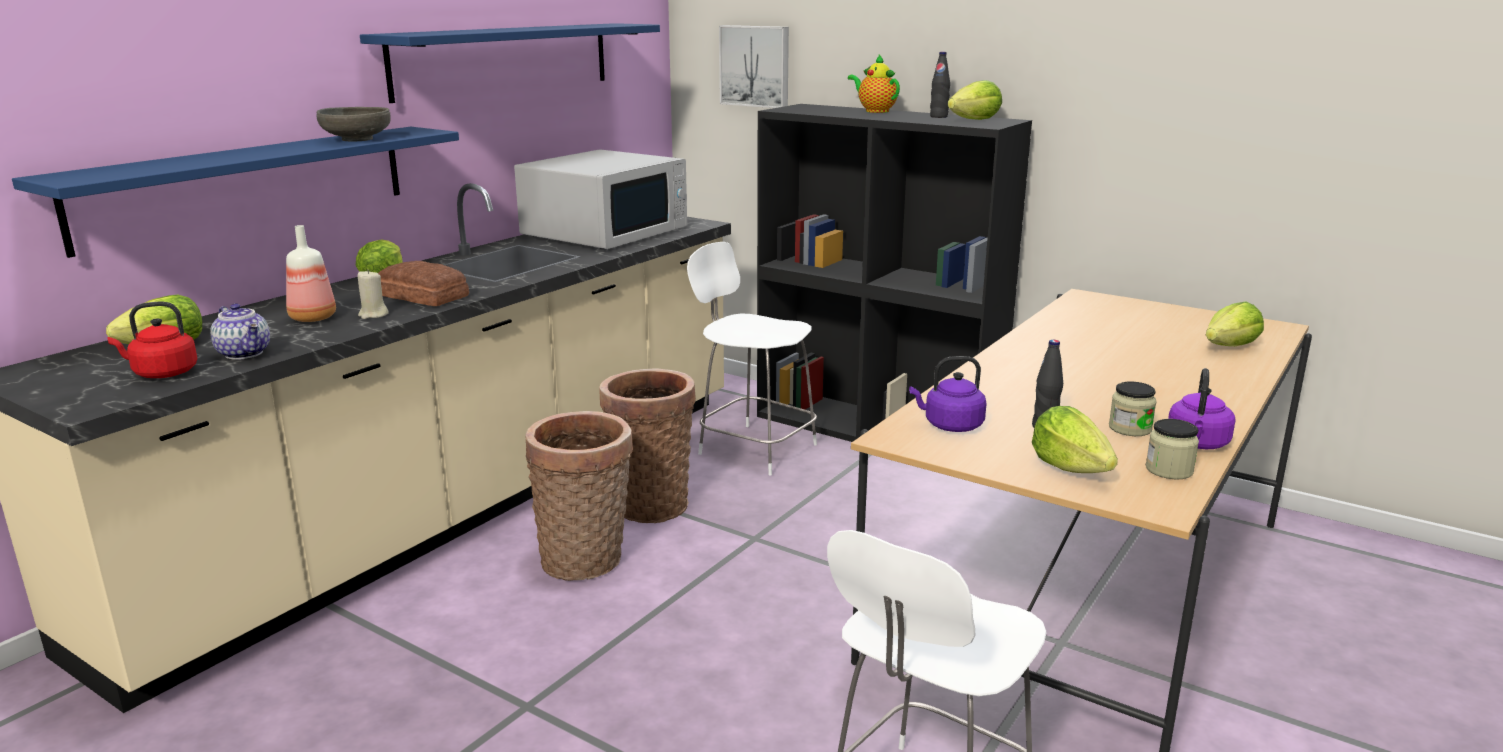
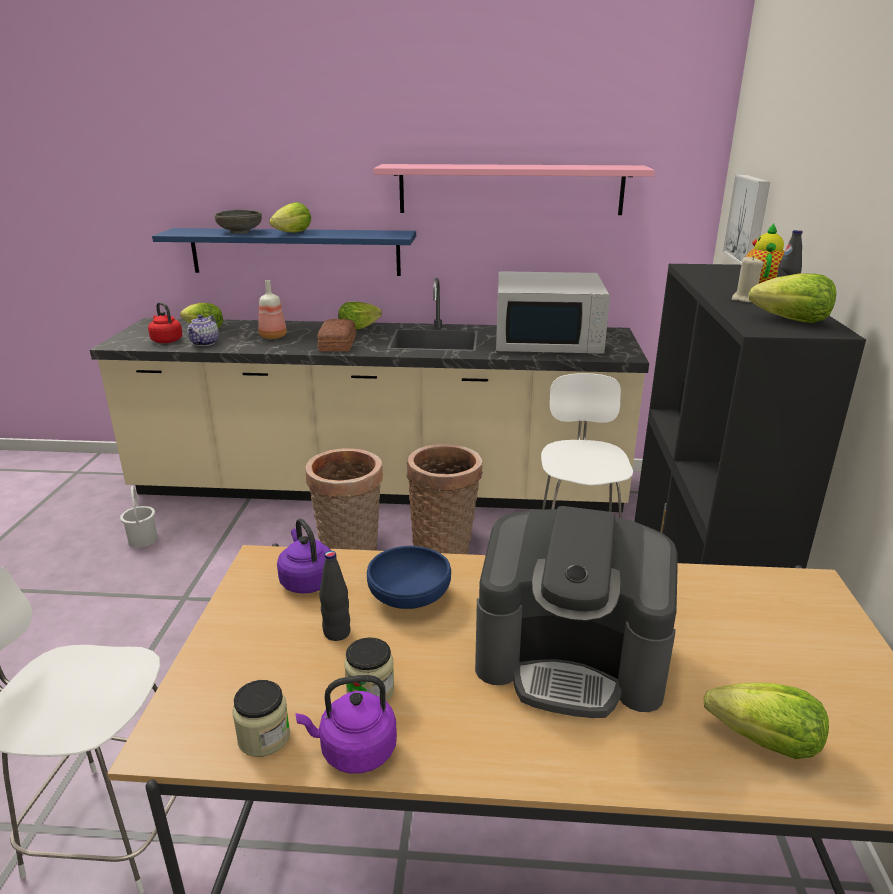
camera: 60 degrees right, 5 degrees up
grey bowl [316,107,391,141] -> grey bowl moved to [215,210,262,234]
beige candle [358,269,389,319] -> beige candle moved to [732,256,764,302]
blue shelf [360,23,660,103] -> pink shelf [373,164,655,215]
lettuce [1032,406,1118,473] -> lettuce moved to [269,202,311,232]
none -> white bucket [120,486,158,548]
none -> blue bowl [367,546,451,609]
none -> coffee machine [475,506,678,718]

